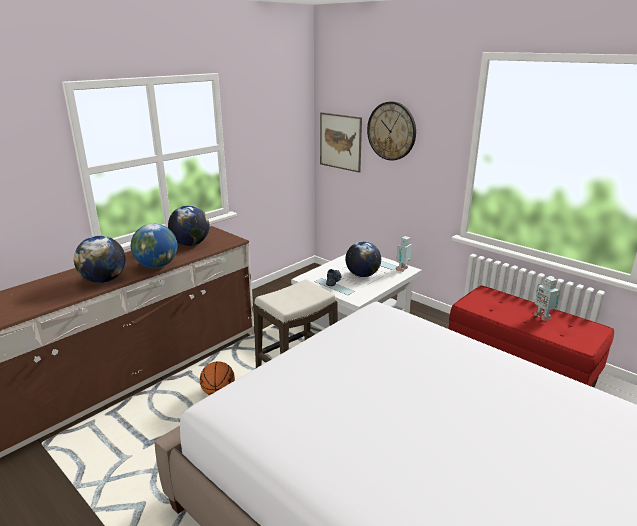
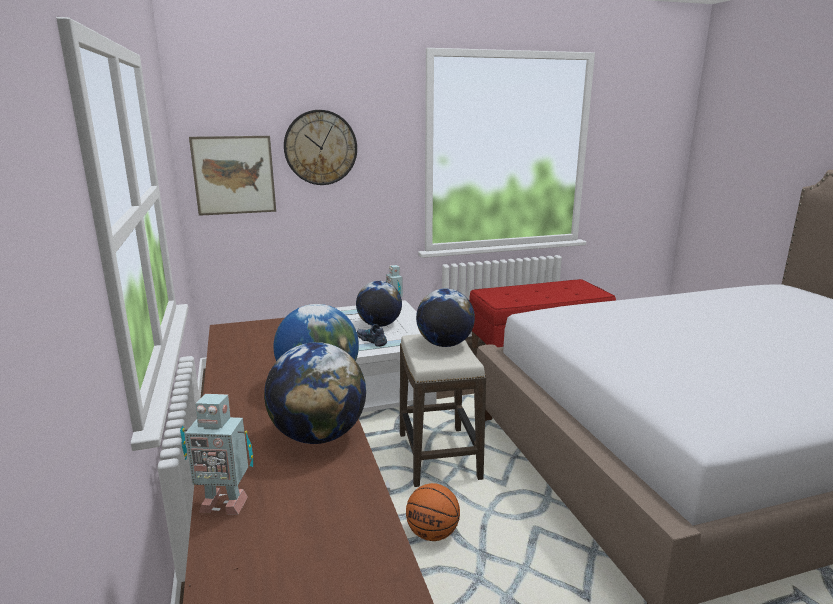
camera: 60 degrees left, 5 degrees down
globe [168,205,210,246] -> globe moved to [416,289,475,347]
toy robot [533,277,559,321] -> toy robot moved to [180,394,253,515]

